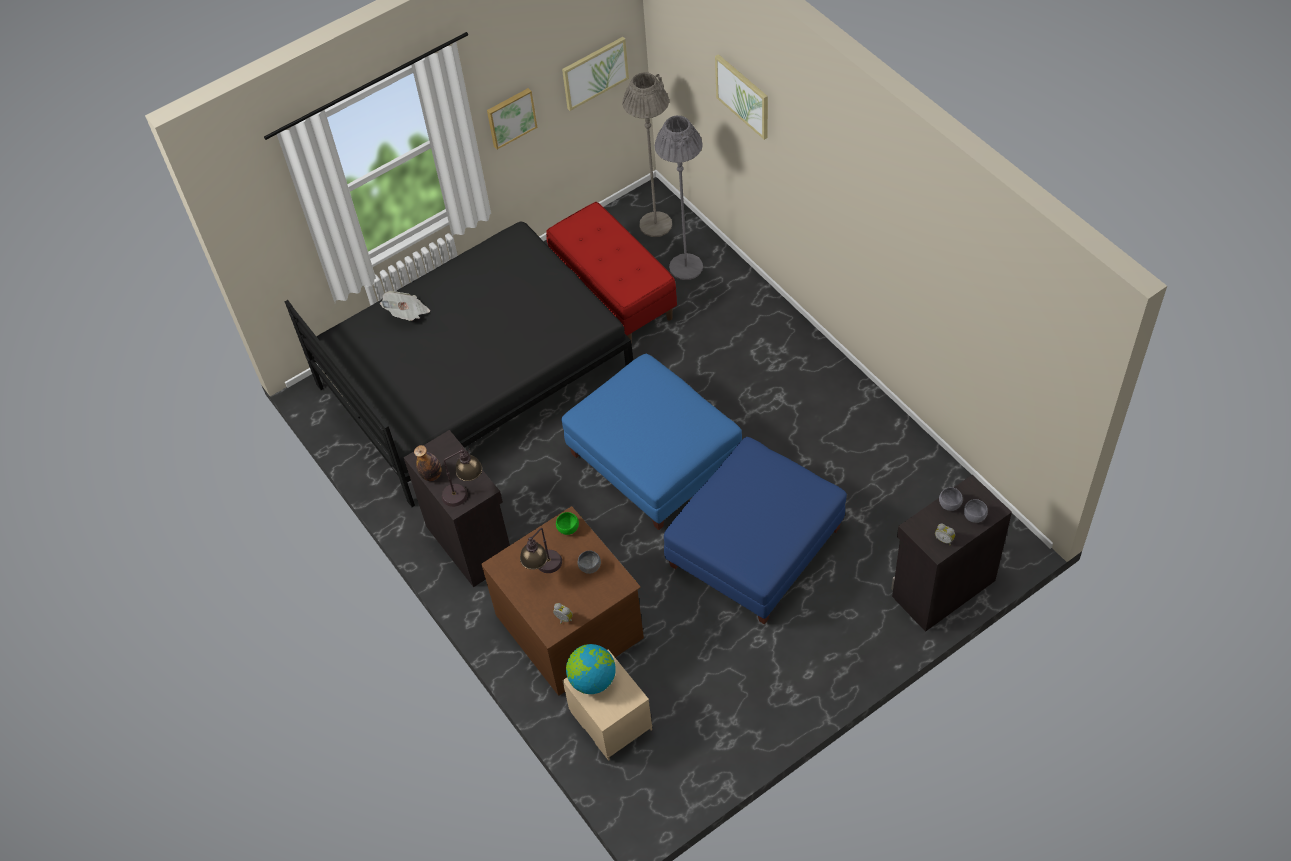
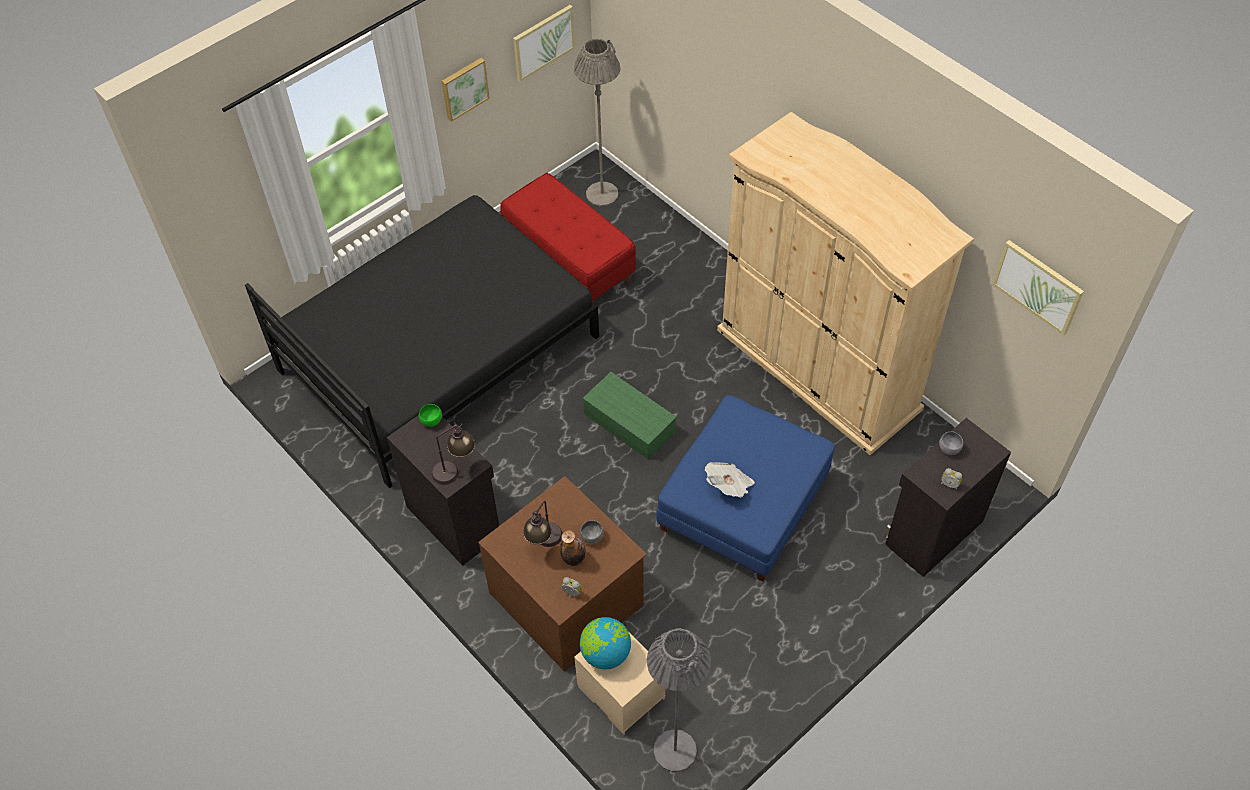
camera: 10 degrees left, 0 degrees up
newspaper [380,291,430,321] -> newspaper moved to [705,462,755,498]
bottle [414,445,442,481] -> bottle moved to [560,530,586,566]
green bowl [556,512,579,535] -> green bowl moved to [419,404,442,427]
blue ottoman [561,354,742,530] -> green storage box [582,372,677,460]
grey floor lamp [655,116,703,280] -> grey floor lamp moved to [647,628,711,772]
picture [715,54,768,140] -> picture moved to [992,240,1084,335]
grey bowl [964,499,988,523] -> none
none -> beige wardrobe [717,112,974,455]

